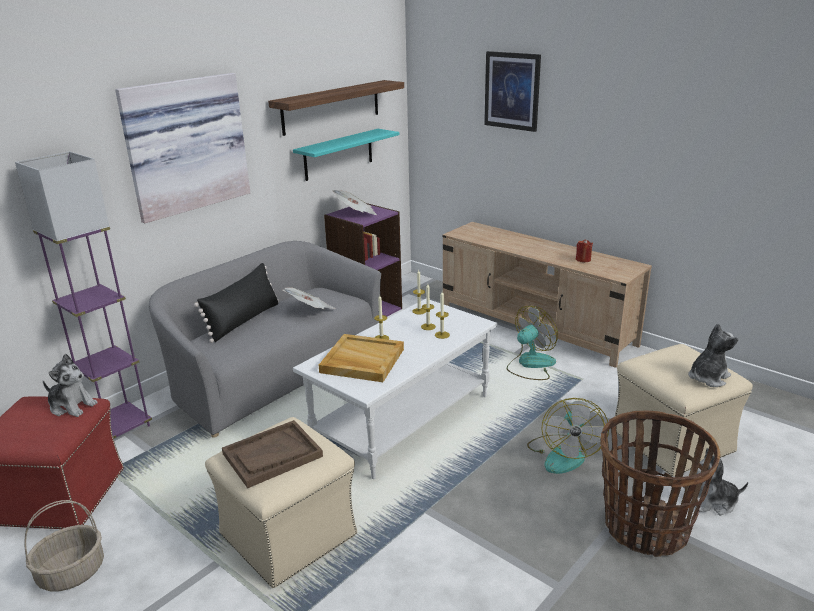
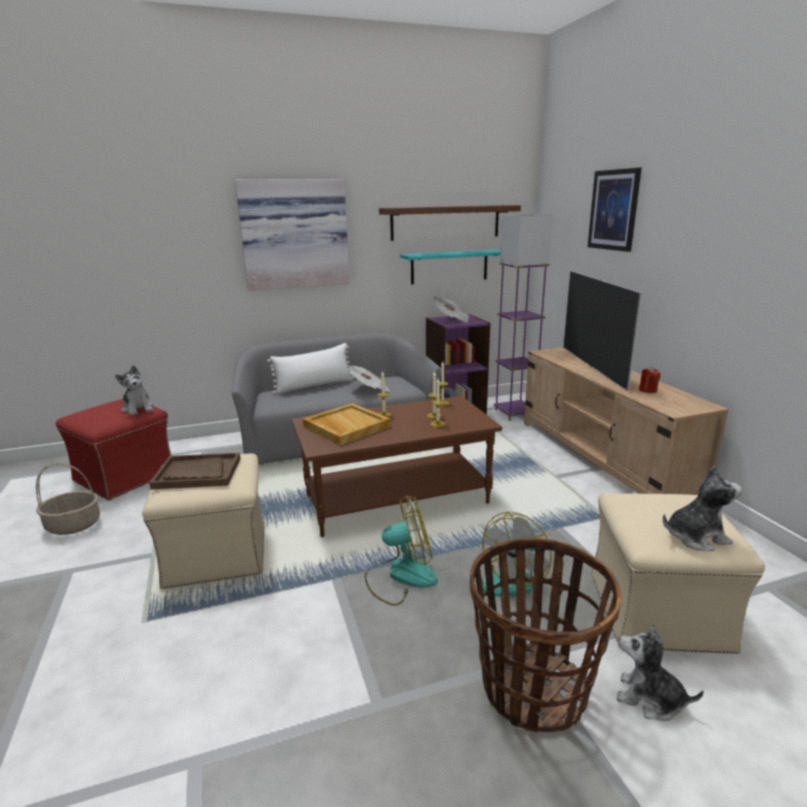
camera: 30 degrees right, 5 degrees down
purple floor lamp [15,151,152,438] -> purple floor lamp moved to [493,214,553,421]
black pillow [194,263,279,343] -> white pillow [267,343,355,395]
white coffee table [293,299,497,479] -> brown coffee table [291,396,502,537]
fan [507,306,558,380] -> fan moved to [364,495,438,606]
none -> television [563,271,642,390]

